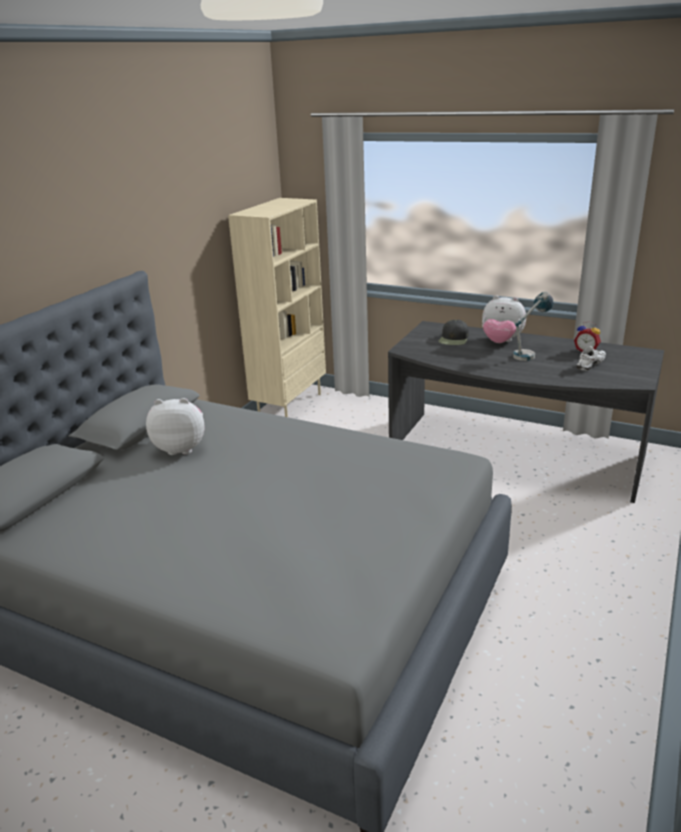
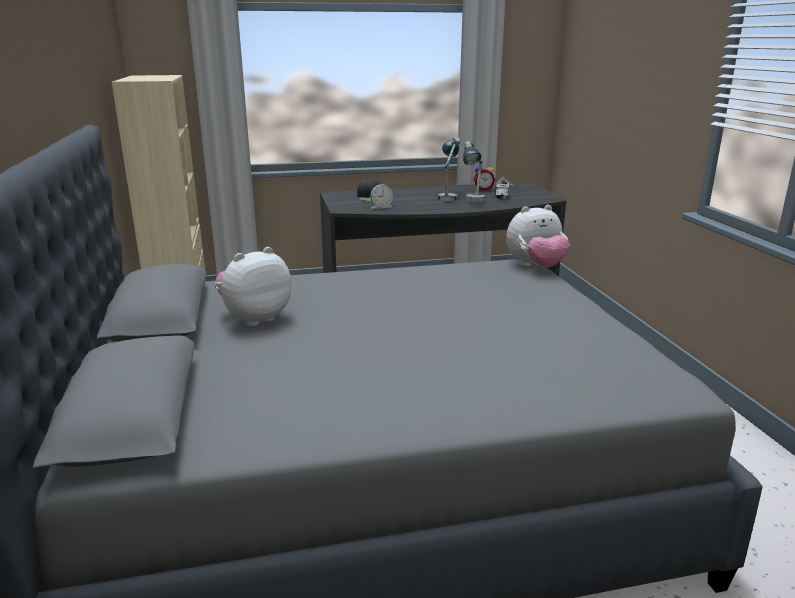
camera: 40 degrees left, 5 degrees down
plush toy [482,295,526,343] -> plush toy moved to [506,205,570,268]
none -> alarm clock [370,184,393,209]
none -> table lamp [463,141,485,201]

